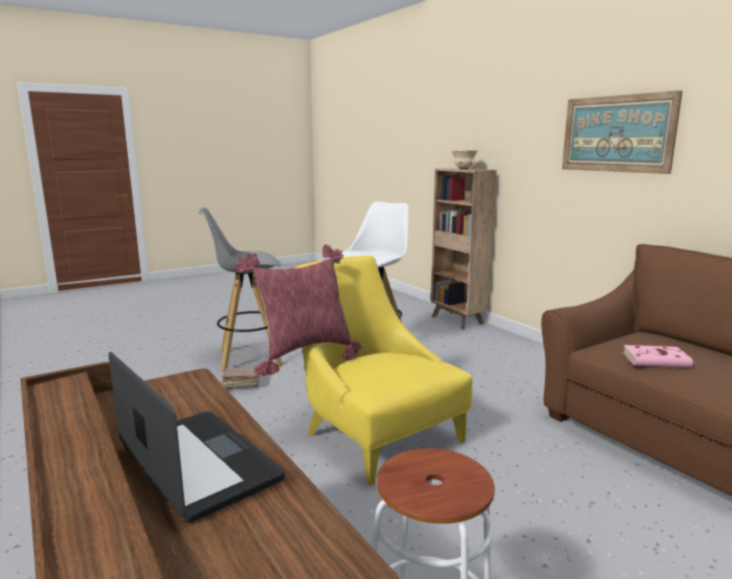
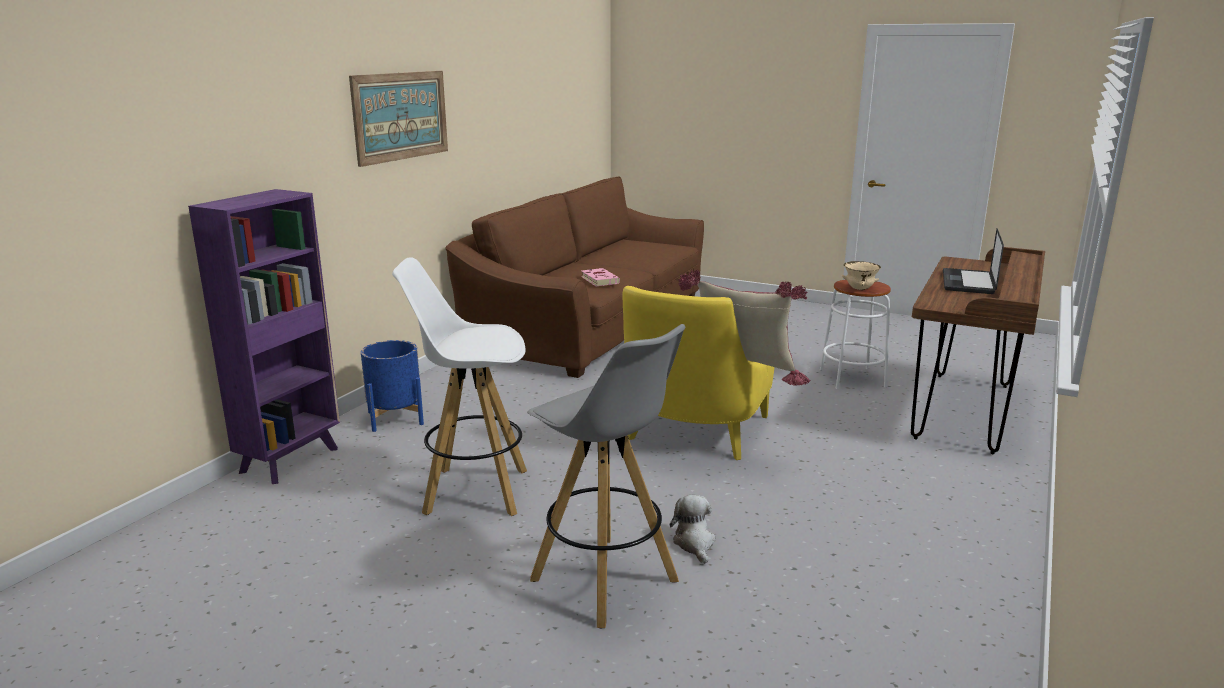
camera: 120 degrees left, 5 degrees up
brown book [221,365,260,389] -> plush toy [670,495,716,564]
brown bookcase [431,168,497,329] -> purple bookcase [188,189,340,484]
beige bowl [452,151,478,169] -> beige bowl moved to [842,261,881,290]
none -> blue planter [361,340,424,432]

